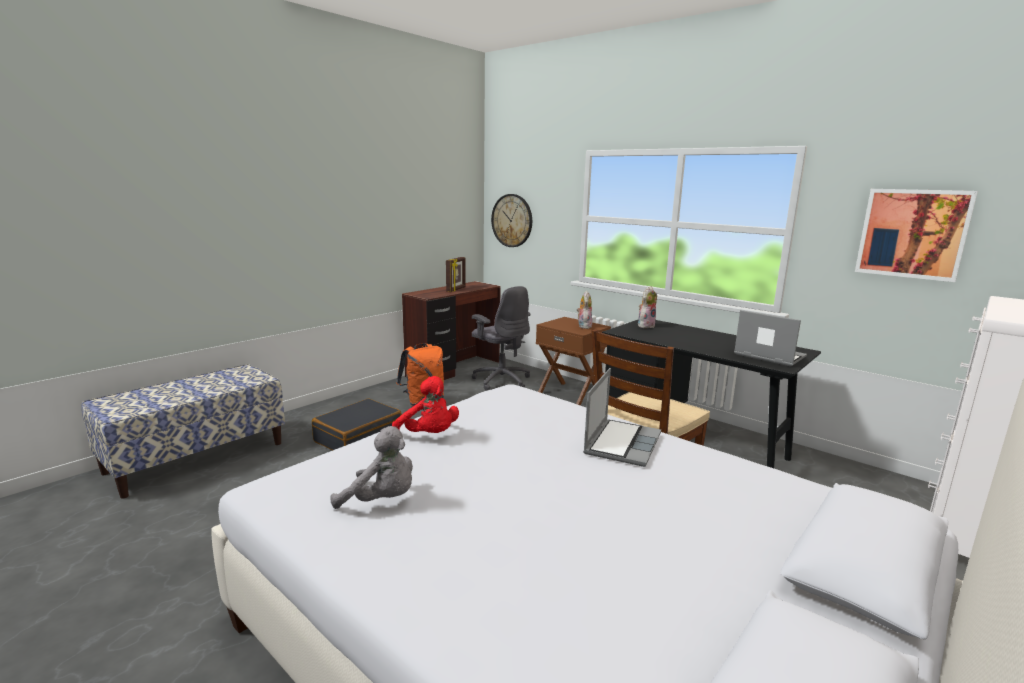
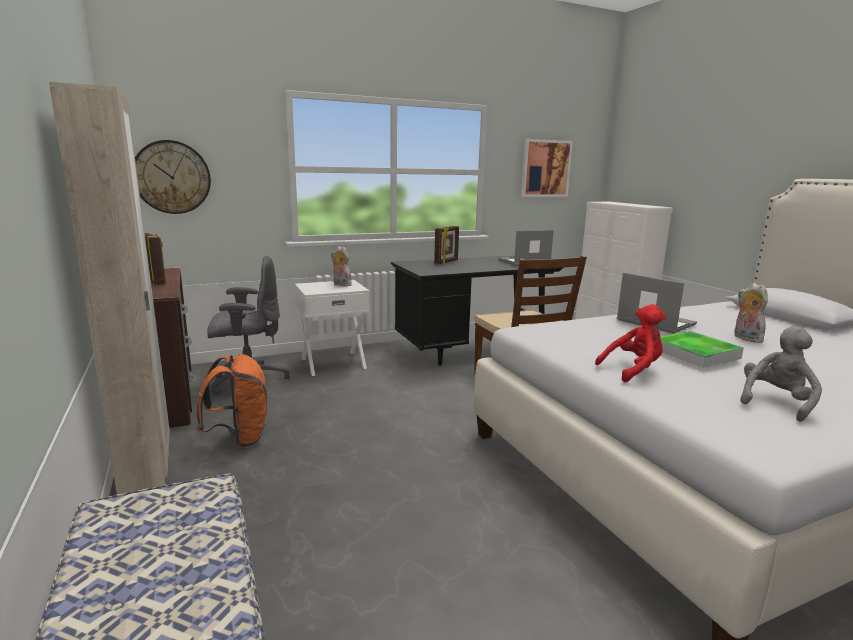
camera: 65 degrees left, 0 degrees up
black suitcase [312,398,402,451] -> none
brown nightstand [536,317,611,406] -> white nightstand [295,280,370,376]
plush toy [638,286,657,328] -> plush toy moved to [735,283,768,343]
none -> beige wardrobe [49,82,170,494]
none -> picture frame [434,226,459,264]
none -> tray [660,331,744,368]

